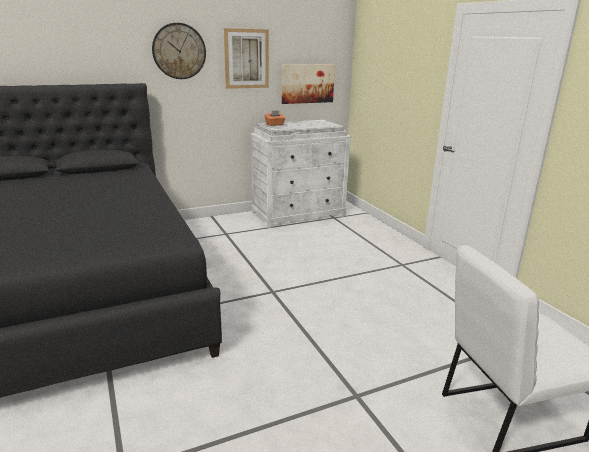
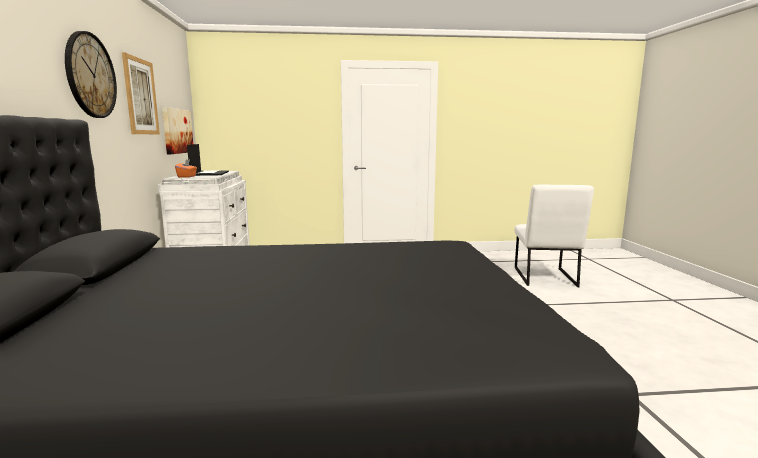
camera: 70 degrees left, 10 degrees down
none -> laptop [187,144,229,176]

